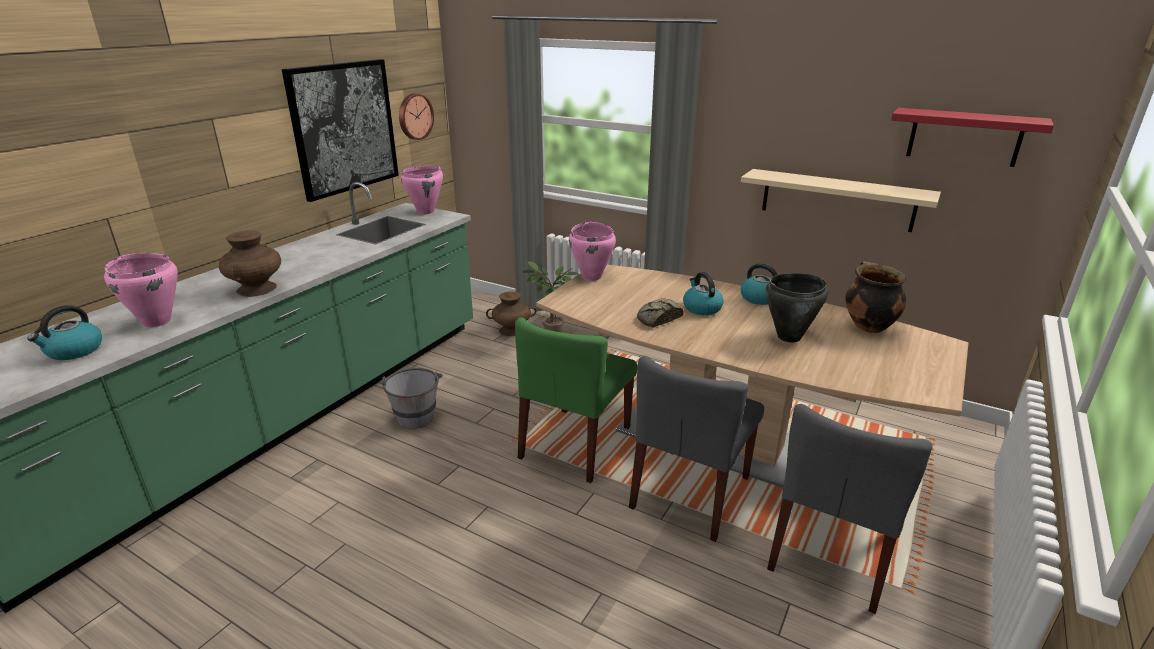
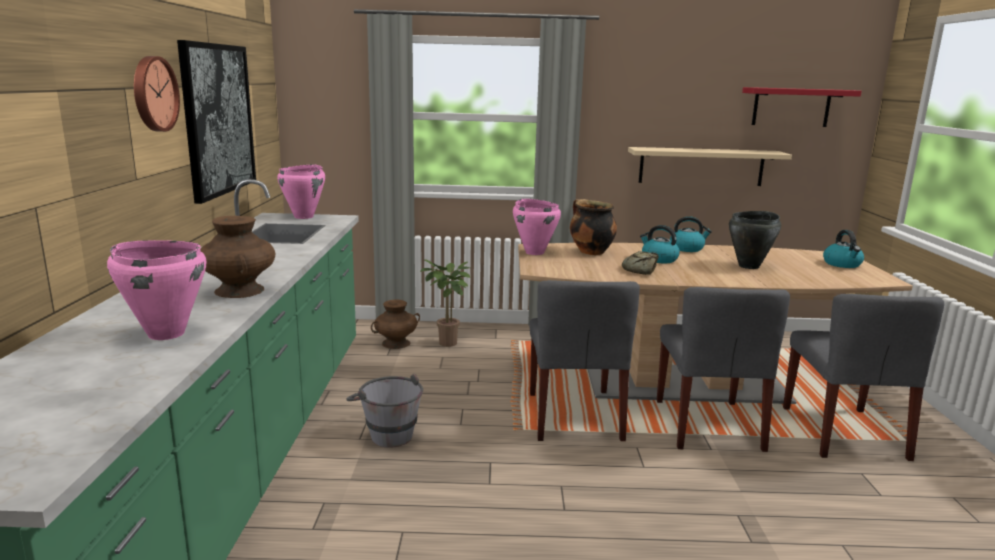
camera: 30 degrees left, 10 degrees down
kettle [28,305,102,360] -> kettle moved to [823,230,864,268]
wall clock [399,93,434,140] -> wall clock moved to [134,56,180,132]
green chair [515,317,637,483] -> grey chair [530,280,640,441]
cooking pot [845,261,906,333] -> cooking pot moved to [570,199,617,255]

